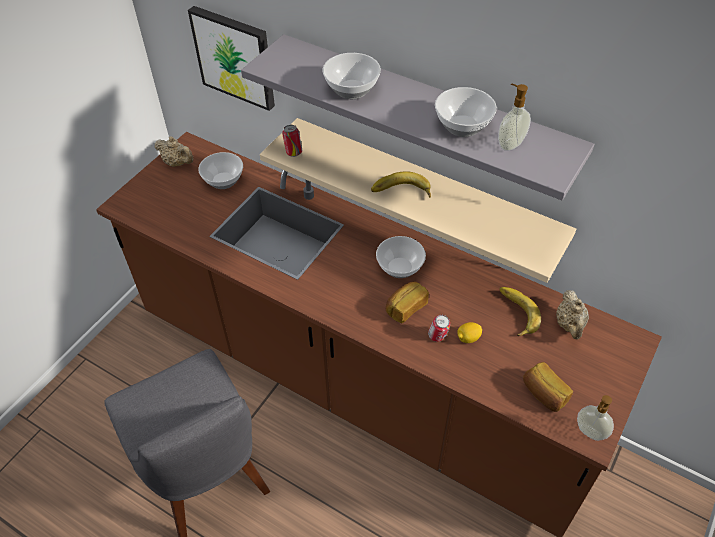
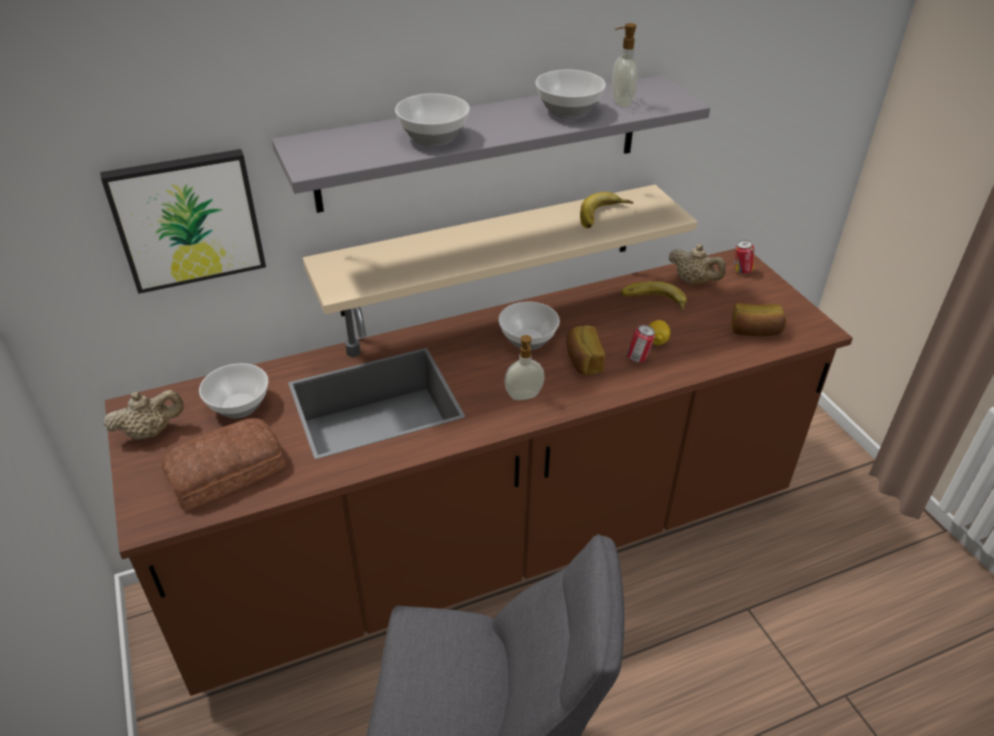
camera: 55 degrees left, 10 degrees down
can [282,125,302,157] -> can moved to [734,240,754,274]
banana [371,171,431,198] -> banana moved to [580,192,633,228]
soap dispenser [577,395,614,441] -> soap dispenser moved to [504,335,545,400]
none -> bread [162,418,286,511]

